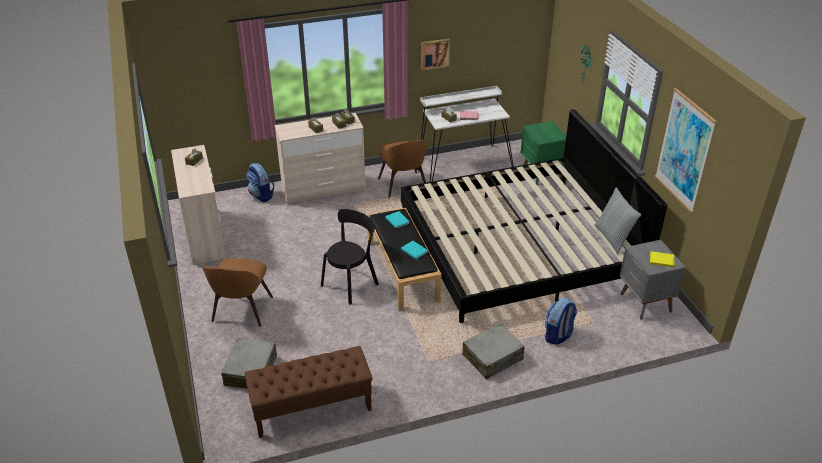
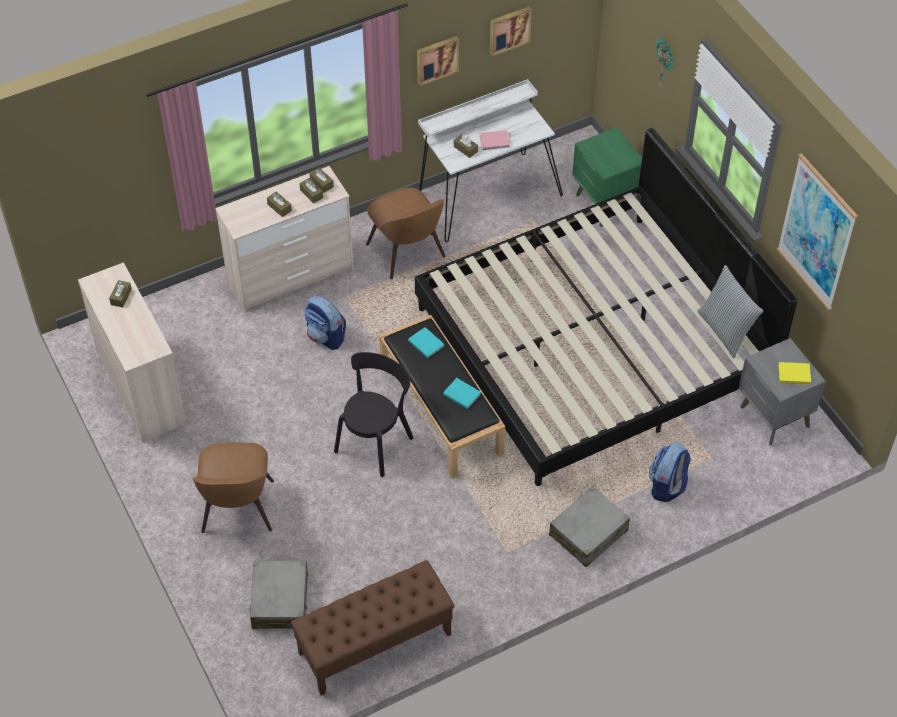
camera: 10 degrees left, 15 degrees up
backpack [246,163,275,202] -> backpack moved to [305,295,346,350]
none -> picture [490,7,532,57]

